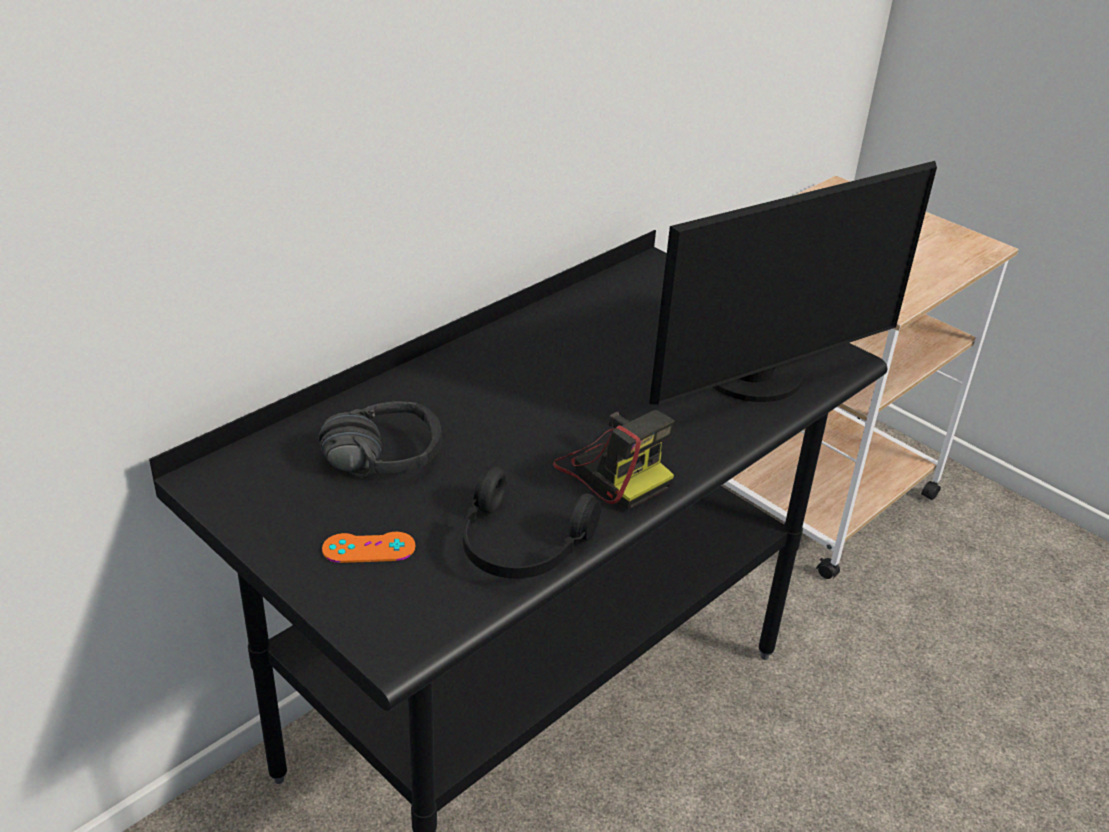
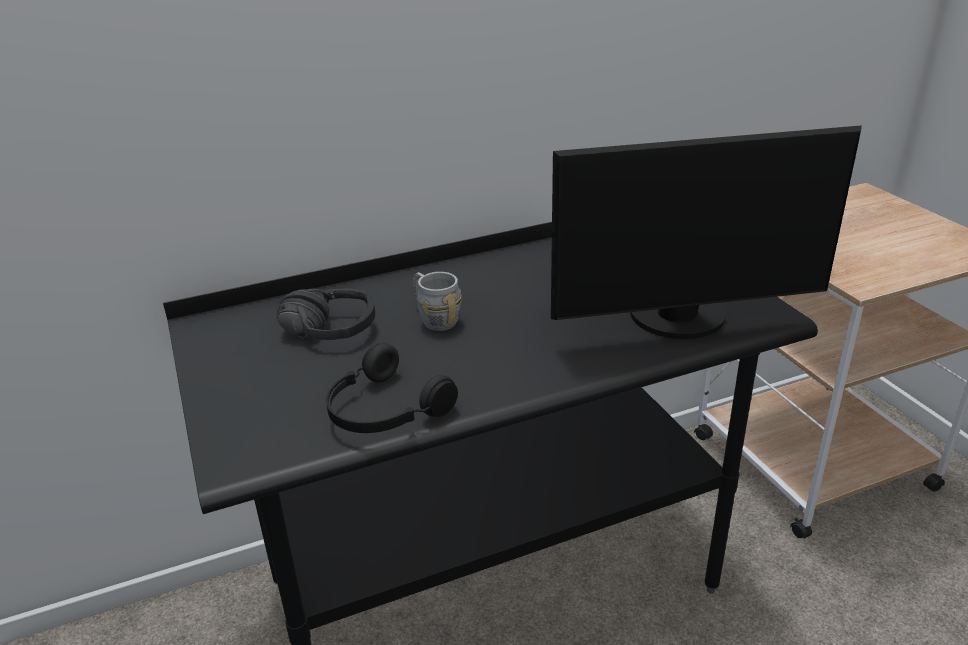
camera: 25 degrees right, 5 degrees down
orange game controller [322,532,415,563] -> none
camera [553,410,675,510] -> none
none -> grey mug [413,272,462,331]

